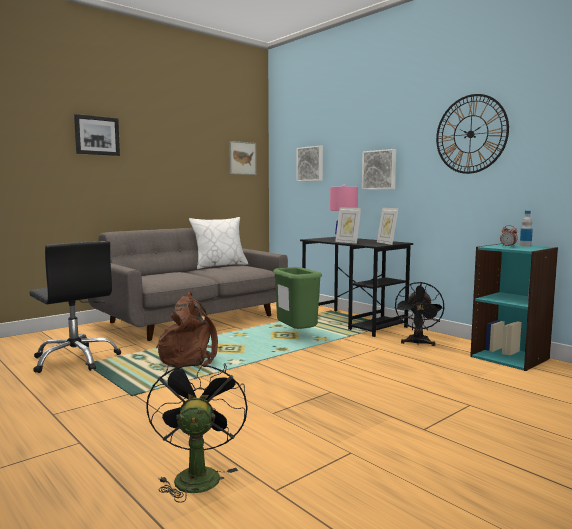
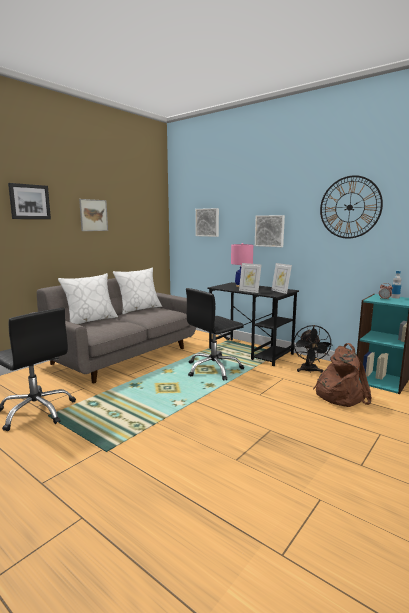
camera: 10 degrees left, 5 degrees up
black fan [146,356,248,503] -> none
brown backpack [156,291,222,367] -> brown backpack moved to [313,343,372,407]
picture [229,141,256,175] -> picture moved to [79,199,108,231]
green trash can [273,267,322,329] -> black office chair [186,288,244,381]
none -> white pillow [58,273,118,325]

